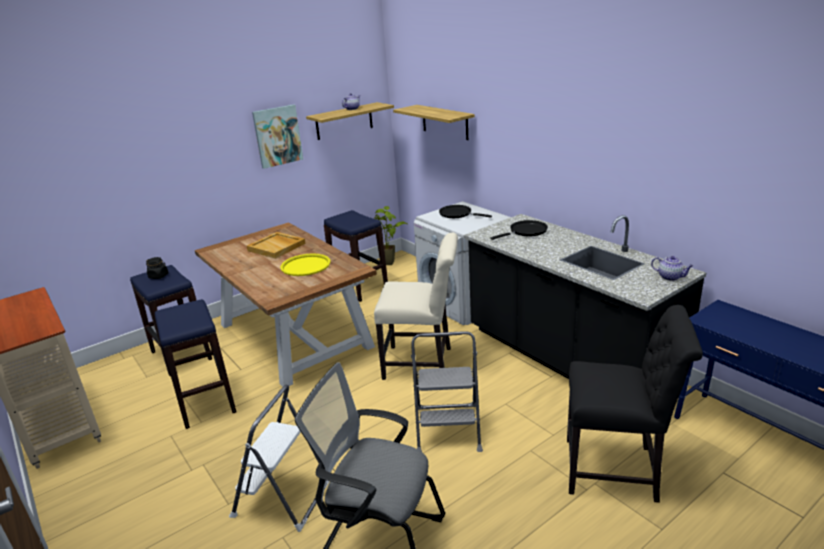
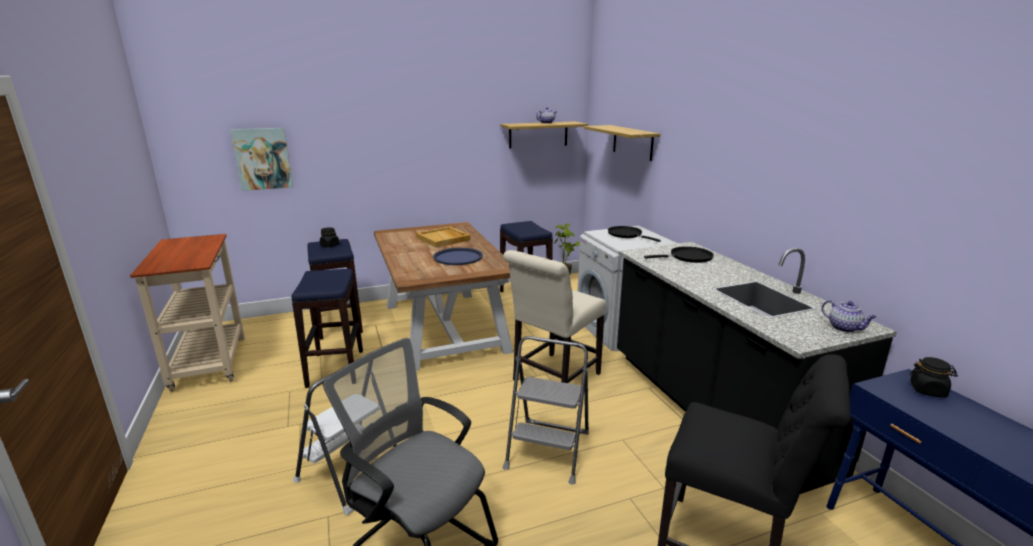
camera: 15 degrees right, 5 degrees down
picture [252,104,303,169] -> picture moved to [231,128,293,191]
yellow tray [280,253,330,276] -> blue tray [433,248,483,265]
beige chair [374,233,458,380] -> beige chair turned 105 degrees clockwise [503,250,606,383]
none -> black jar [910,357,958,398]

